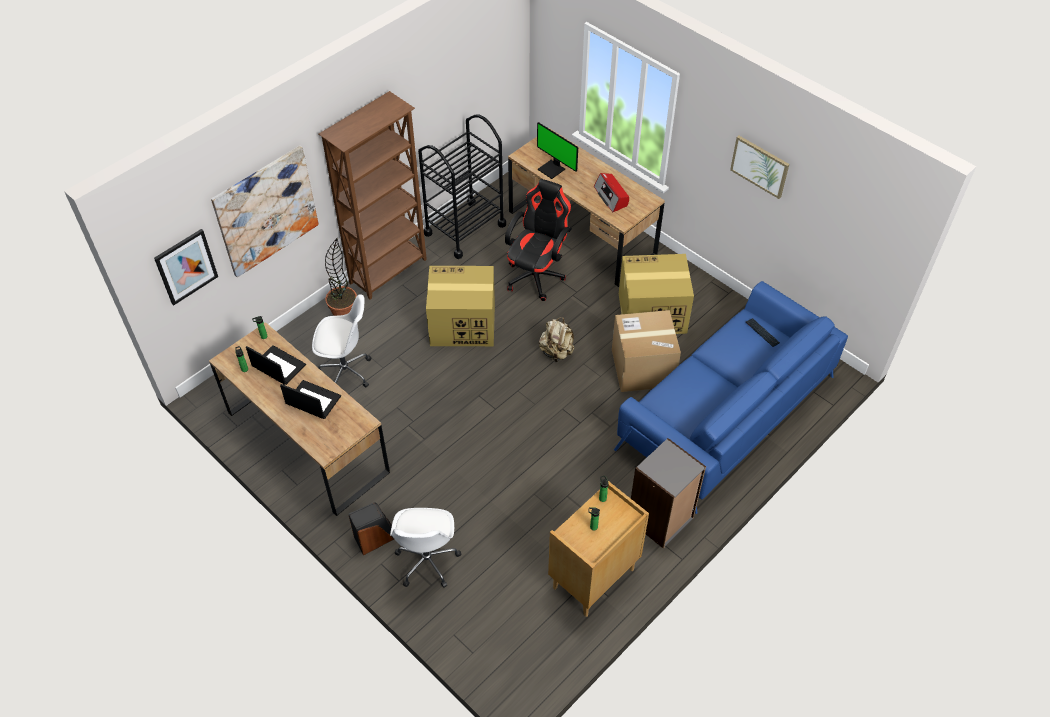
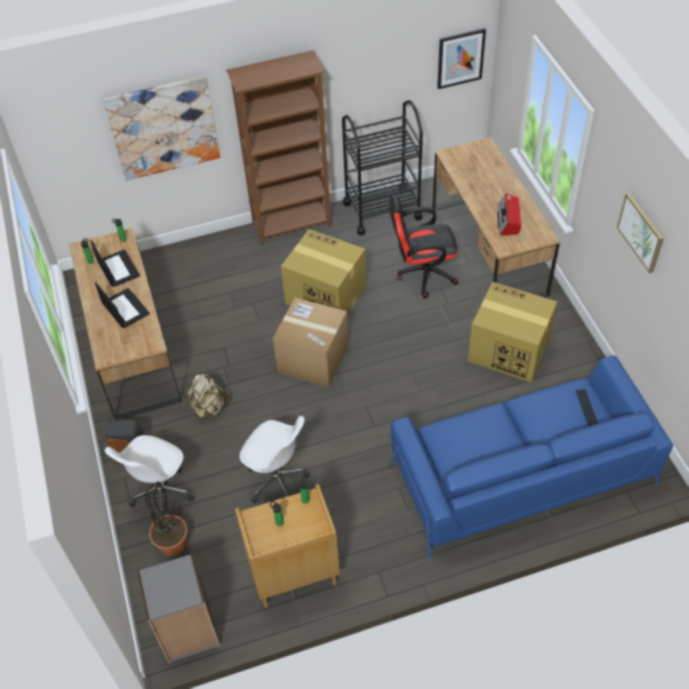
camera: 30 degrees right, 0 degrees up
picture [154,229,218,305] -> picture moved to [437,28,486,89]
white office chair [312,295,371,387] -> white office chair moved to [240,416,310,503]
potted plant [325,238,357,316] -> potted plant moved to [145,481,187,556]
black office chair [505,179,572,301] -> black office chair turned 150 degrees counterclockwise [389,195,458,299]
monitor [537,122,578,179] -> none
beige backpack [539,317,574,362] -> beige backpack moved to [187,374,229,418]
cardboard box [612,310,681,392] -> cardboard box moved to [273,297,349,387]
grey bookcase [631,438,706,548] -> grey bookcase moved to [137,554,220,663]

